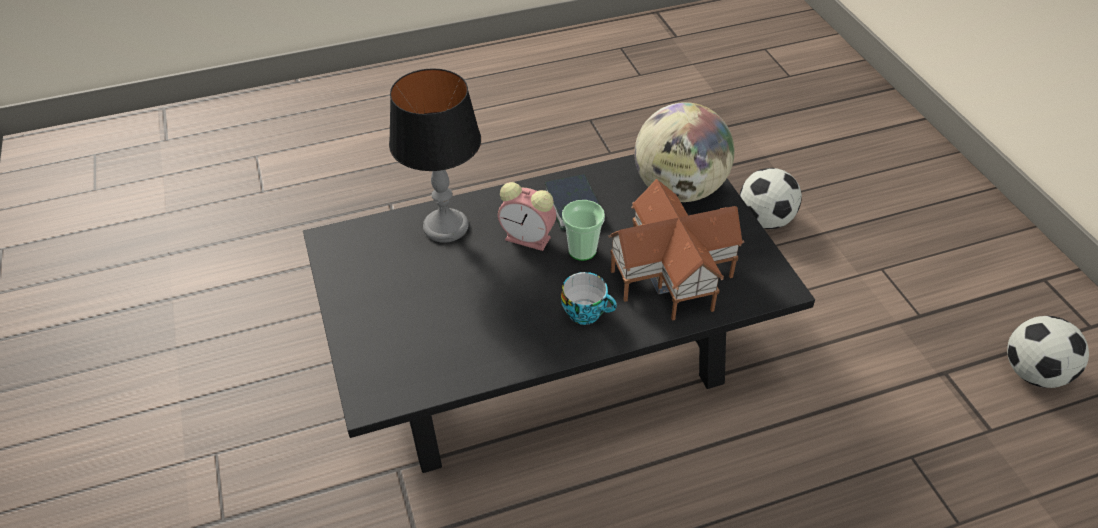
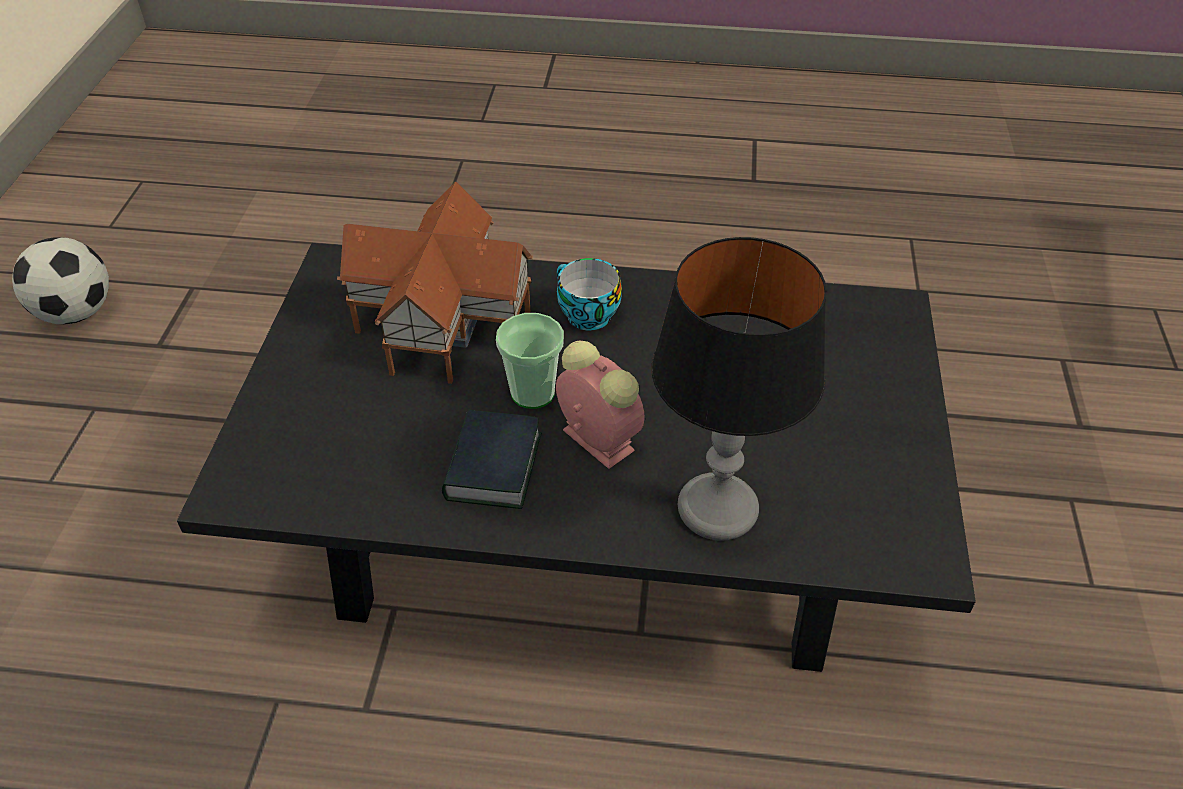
camera: 155 degrees left, 0 degrees up
globe [634,102,735,202] -> none
football [740,168,802,229] -> none

